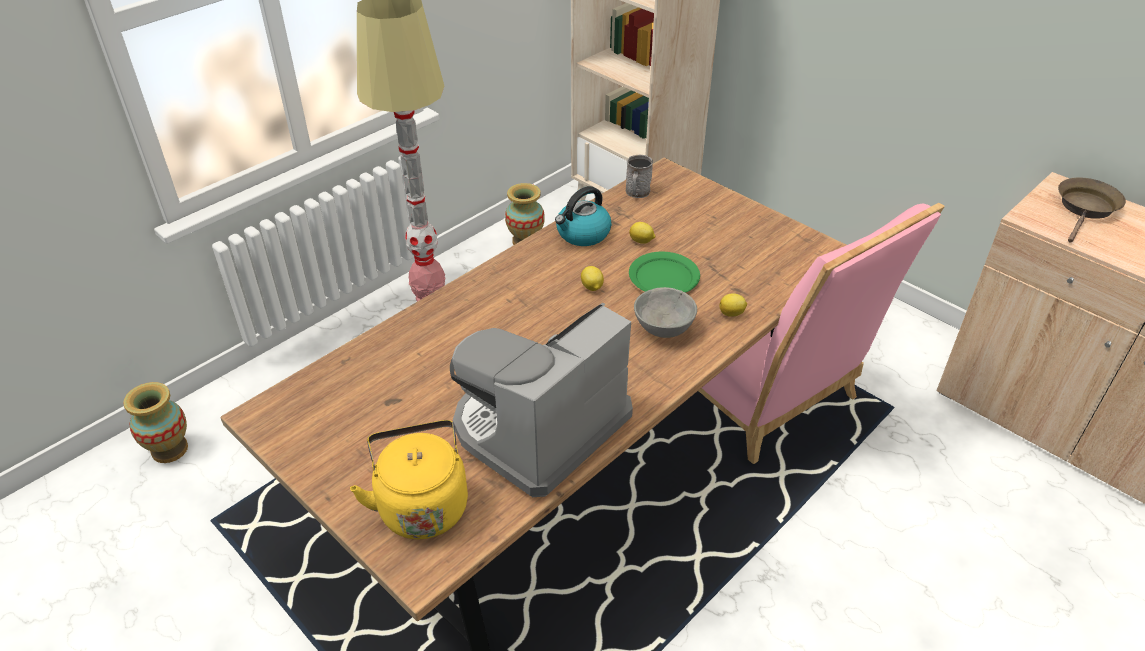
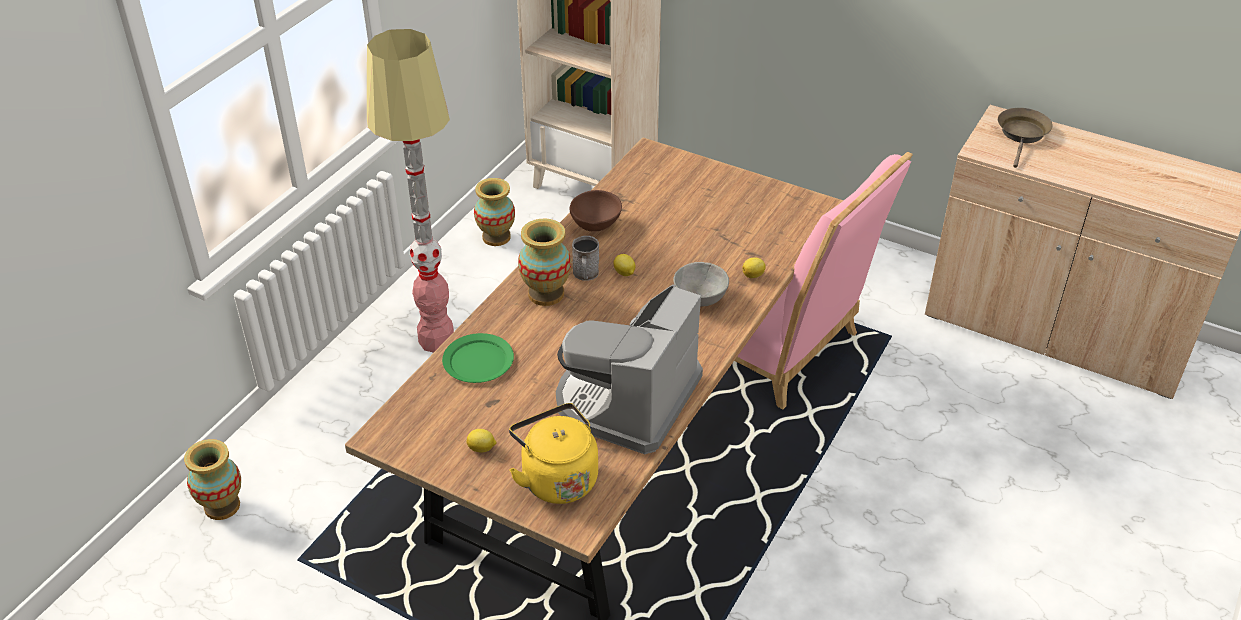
camera: 15 degrees left, 0 degrees up
kettle [555,186,612,246] -> brown bowl [569,190,622,231]
grey mug [625,155,653,198] -> grey mug moved to [572,236,599,281]
lemon [629,222,655,244] -> lemon moved to [466,429,497,453]
green plate [629,252,700,293] -> green plate moved to [442,333,514,383]
none -> vase [518,218,571,306]

